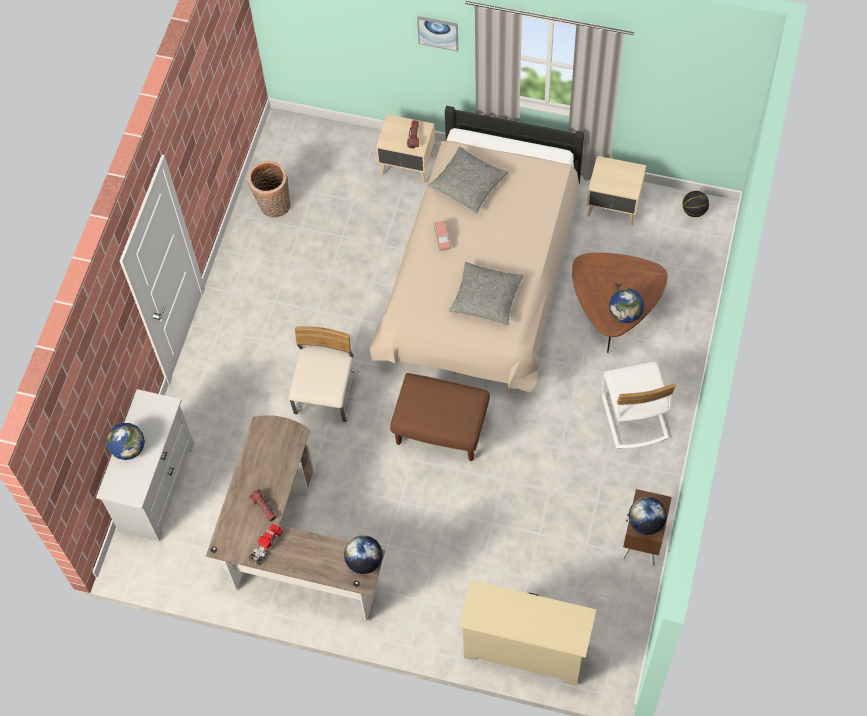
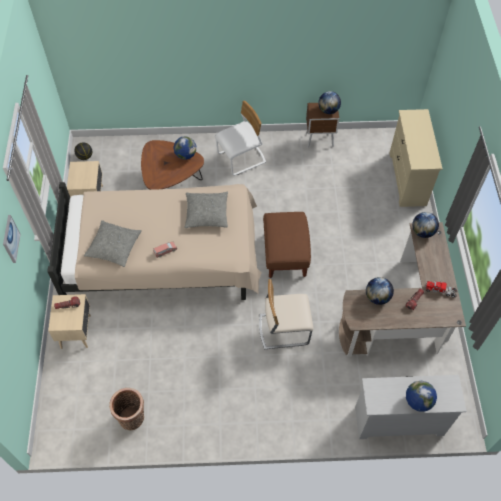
camera: 110 degrees left, 5 degrees down
none -> globe [366,277,394,305]

